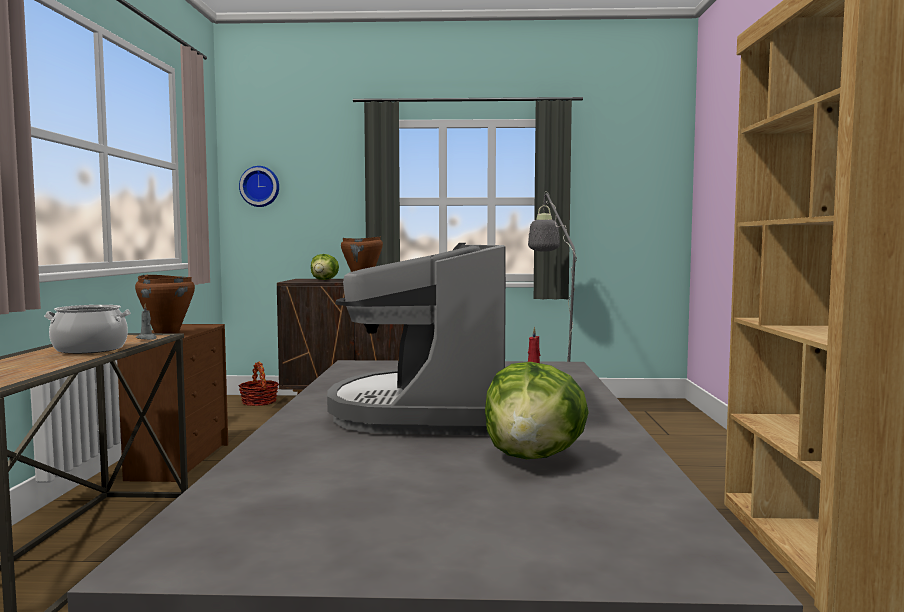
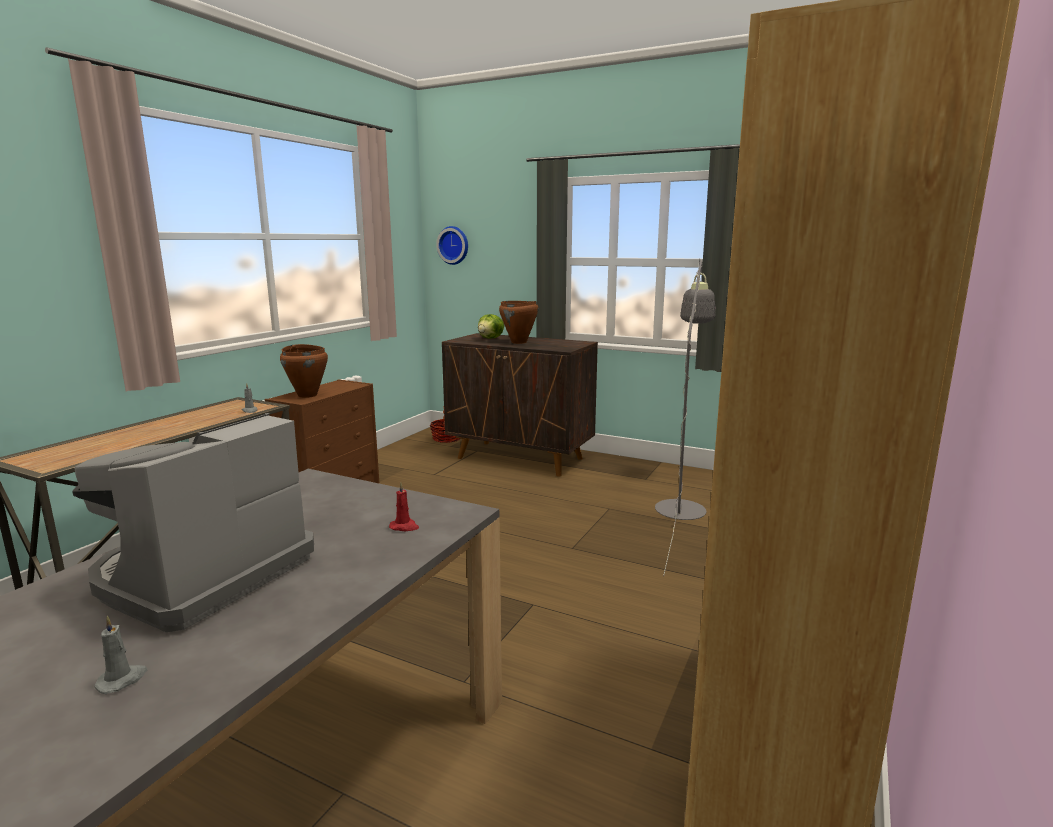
camera: 25 degrees right, 10 degrees up
cooking pot [44,305,131,354] -> none
lettuce [485,362,589,459] -> grey candle [95,615,147,694]

